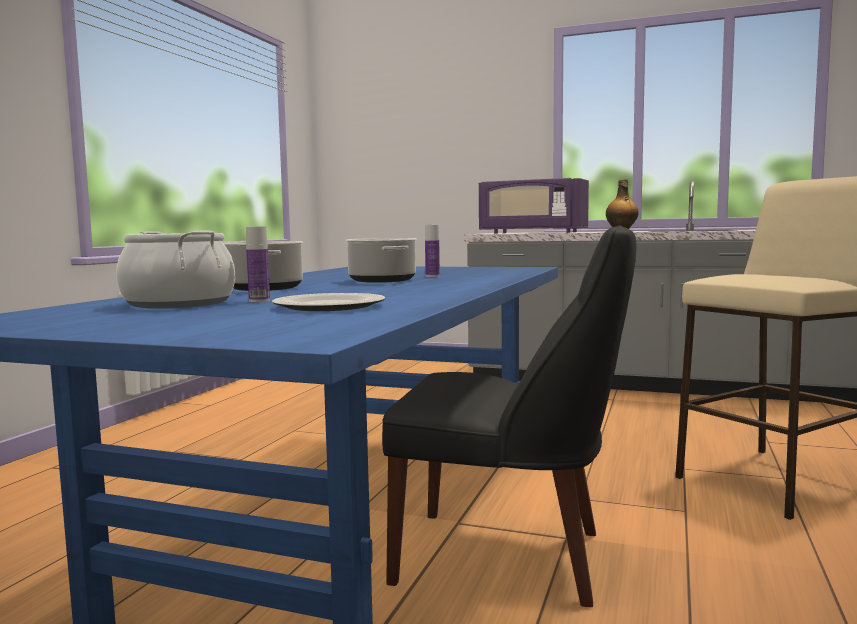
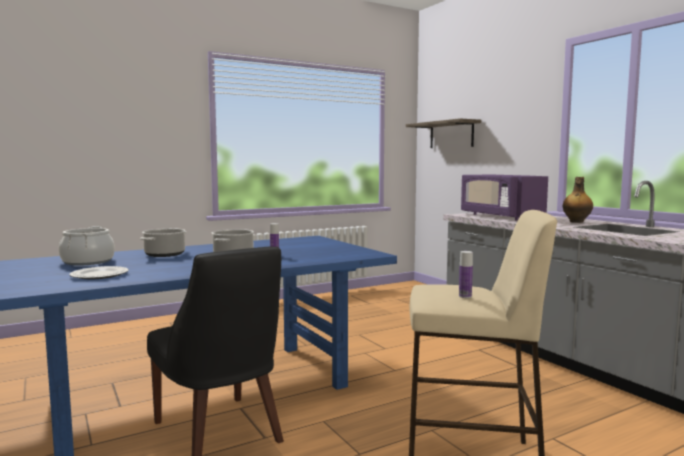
camera: 40 degrees right, 0 degrees up
bottle [246,226,270,302] -> bottle moved to [459,251,473,298]
none -> shelf [406,118,481,148]

